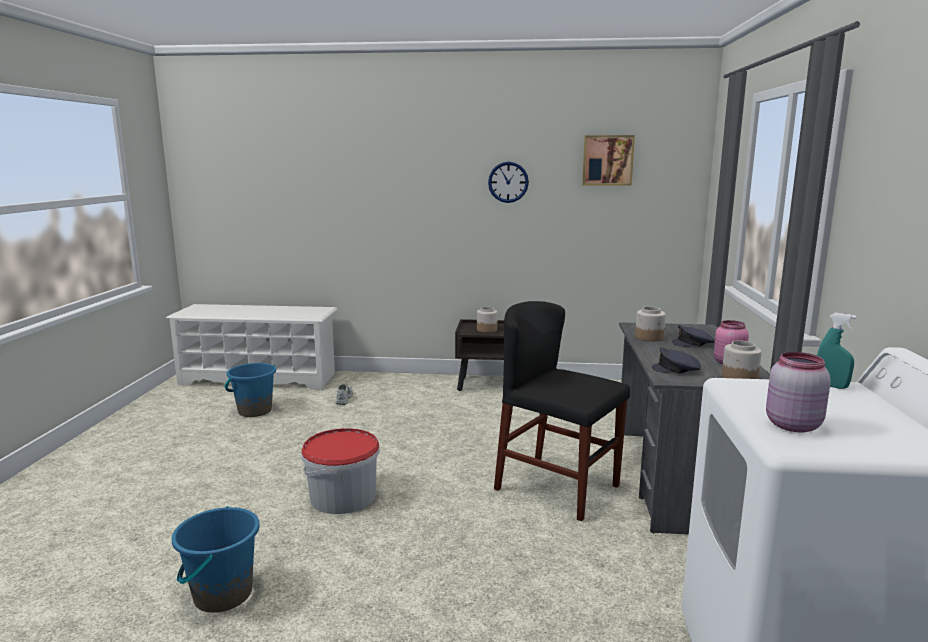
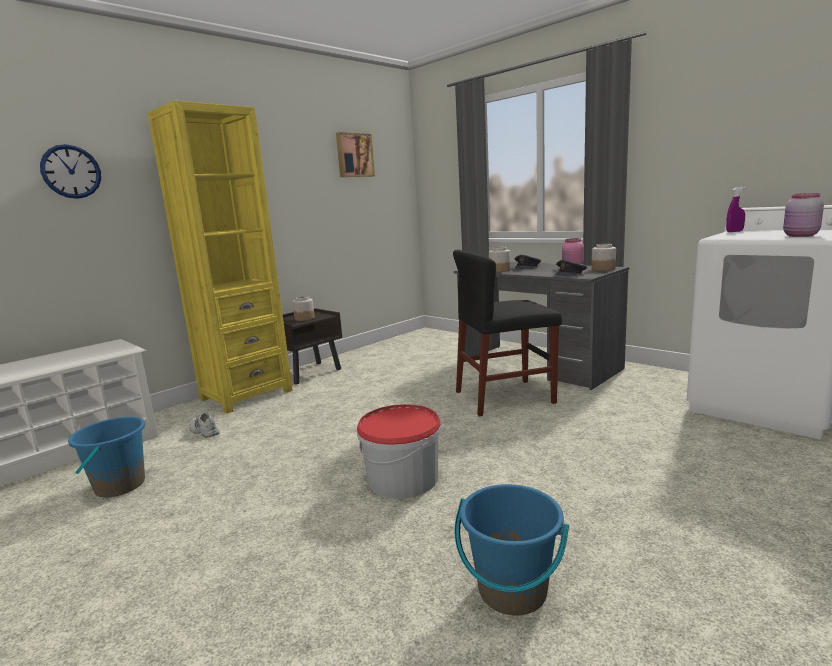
camera: 50 degrees left, 0 degrees up
wall clock [488,162,529,203] -> wall clock moved to [40,144,101,199]
turquoise spray bottle [817,313,857,389] -> purple spray bottle [726,187,746,232]
none -> yellow bookcase [148,100,293,414]

